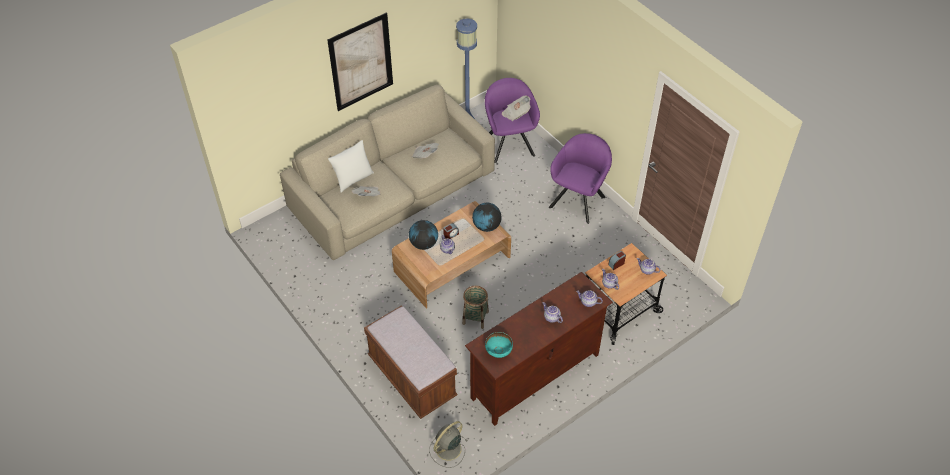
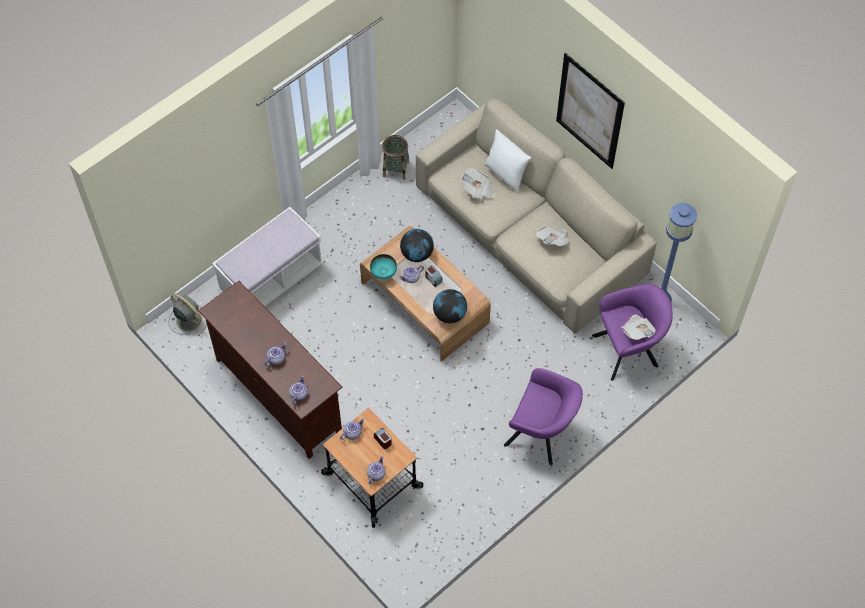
camera: 85 degrees right, 10 degrees up
brown bench [364,306,457,419] -> white bench [212,207,324,307]
basket [462,286,489,329] -> basket moved to [382,135,409,180]
turquoise bowl [485,332,513,358] -> turquoise bowl moved to [370,254,397,280]

